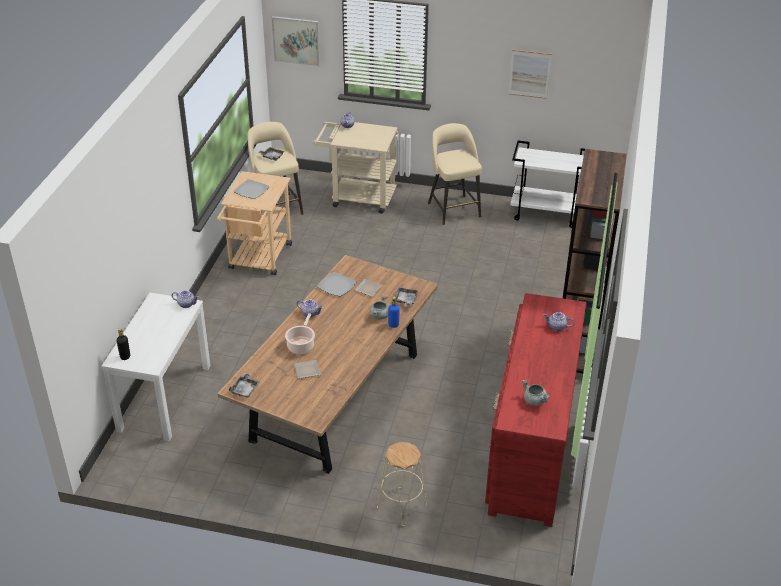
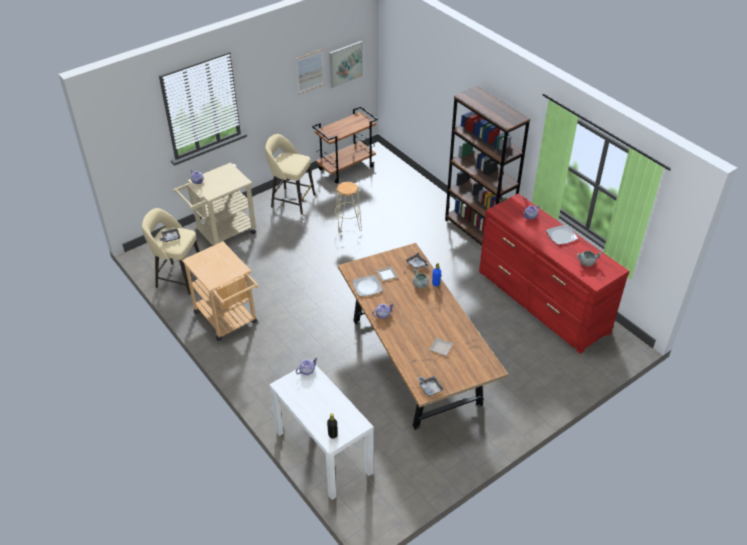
camera: 50 degrees left, 5 degrees up
plate [233,179,270,199] -> plate moved to [546,225,578,244]
picture [272,16,320,66] -> picture moved to [329,41,363,88]
cooking pot [285,313,315,354] -> none
beige stool [377,442,427,526] -> beige stool moved to [335,182,362,233]
white cart [510,140,592,228] -> brown cart [312,106,378,183]

